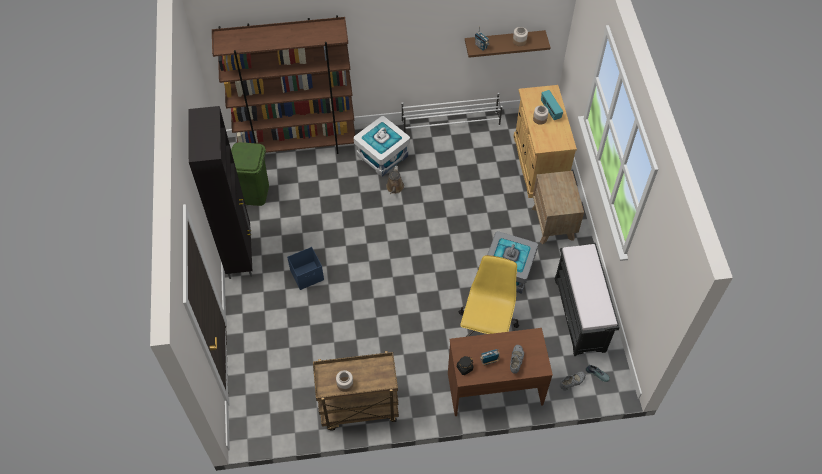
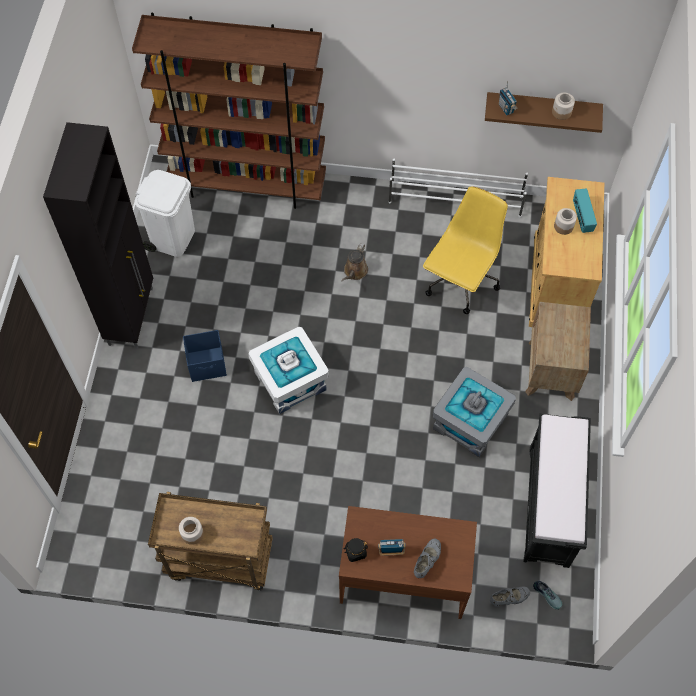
camera: 15 degrees right, 5 degrees up
green trash can [231,142,269,206] -> white trash can [135,170,195,257]
white storage box [354,116,410,177] -> white storage box moved to [248,327,329,414]
yellow office chair [459,255,519,337] -> yellow office chair moved to [423,187,508,314]

